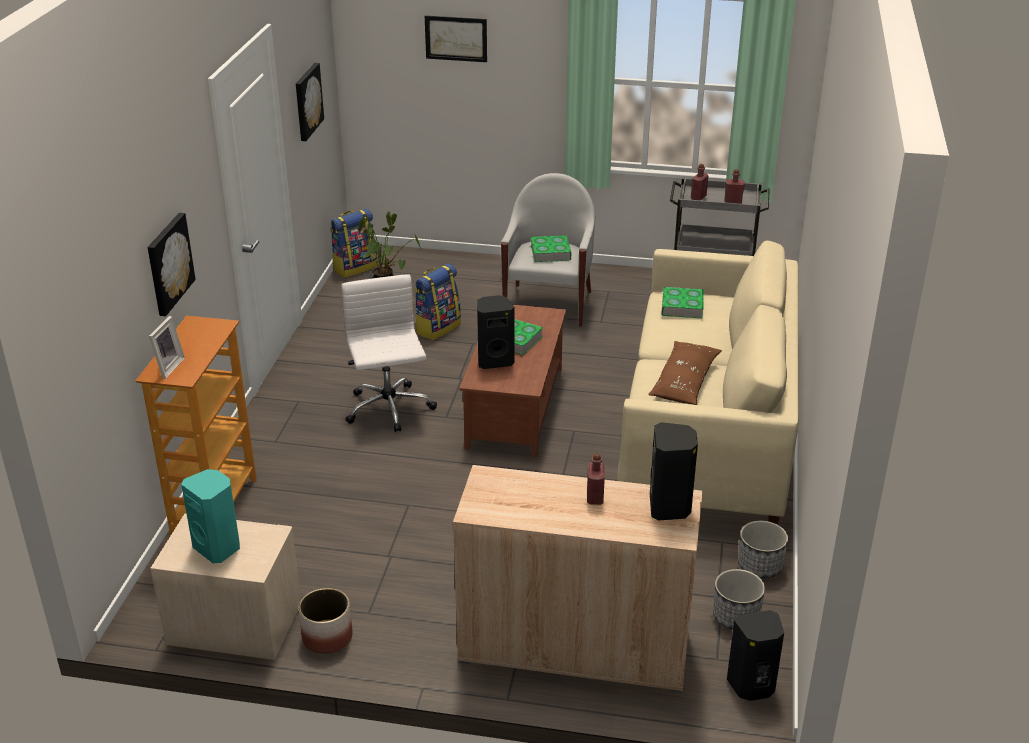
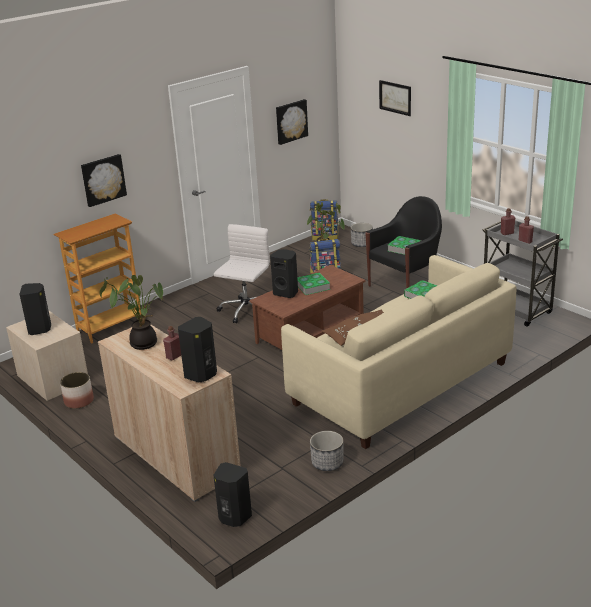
camera: 40 degrees right, 5 degrees down
picture frame [149,316,185,379] -> none
turquoise speaker [181,469,240,563] -> black speaker [20,283,51,335]
white armchair [501,173,596,327] -> black armchair [365,196,442,289]
planter [713,569,765,630] -> planter moved to [351,223,373,247]
none -> potted plant [100,275,163,350]

